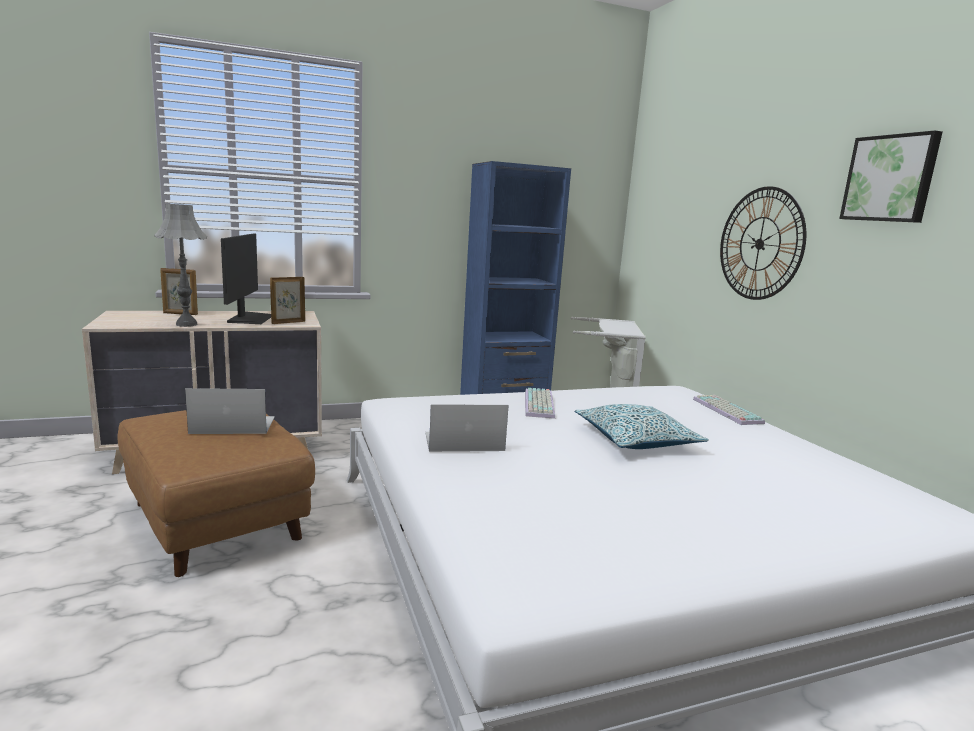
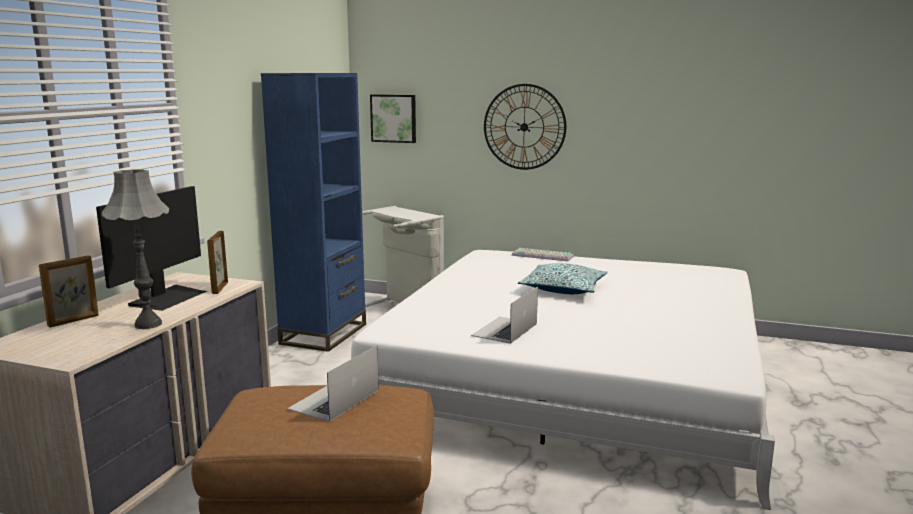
camera: 50 degrees left, 0 degrees up
monitor [221,234,271,324] -> monitor turned 75 degrees clockwise [96,186,207,311]
keyboard [525,388,555,419] -> none
picture [839,130,943,223] -> picture moved to [370,94,416,143]

